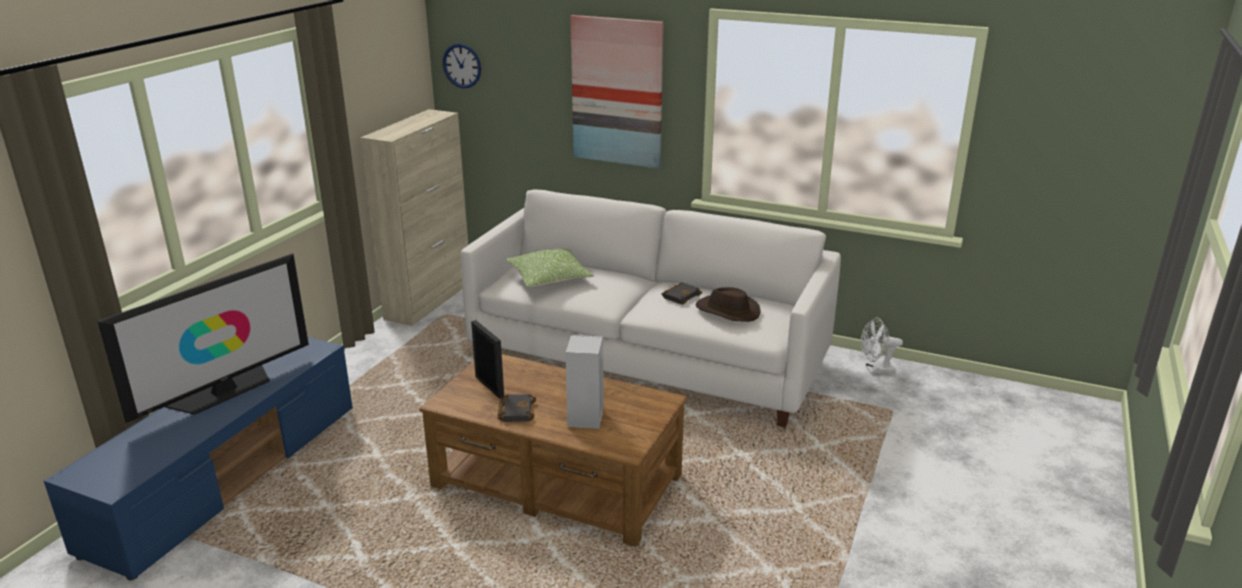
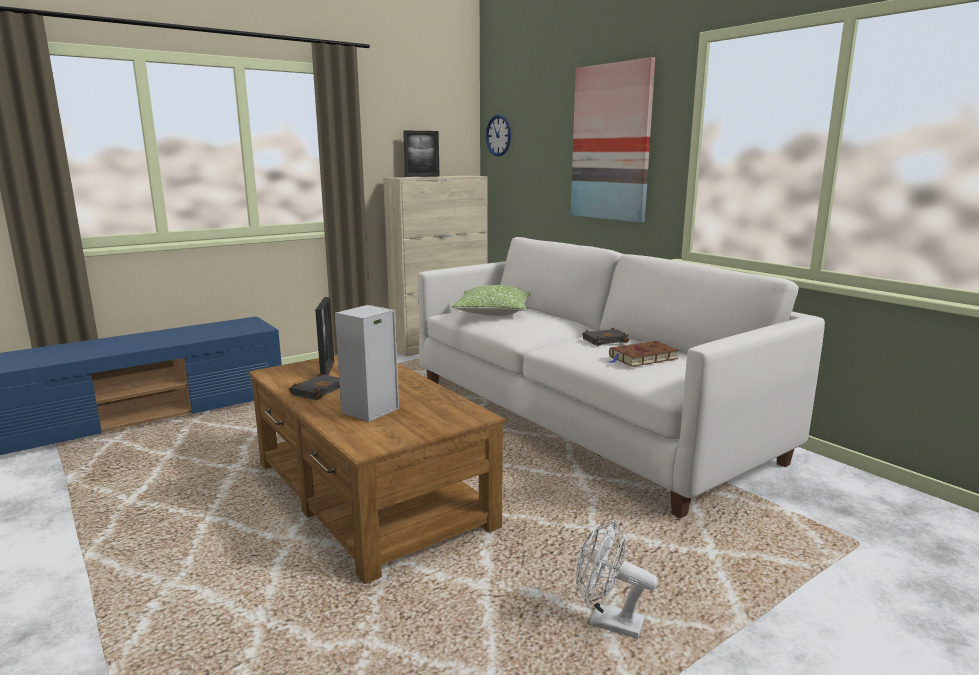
camera: 30 degrees right, 10 degrees down
television [98,253,309,423] -> none
brown hat [696,287,760,322] -> brown book [608,341,679,367]
white fan [861,318,903,374] -> white fan moved to [576,519,658,639]
none -> picture frame [403,131,440,177]

